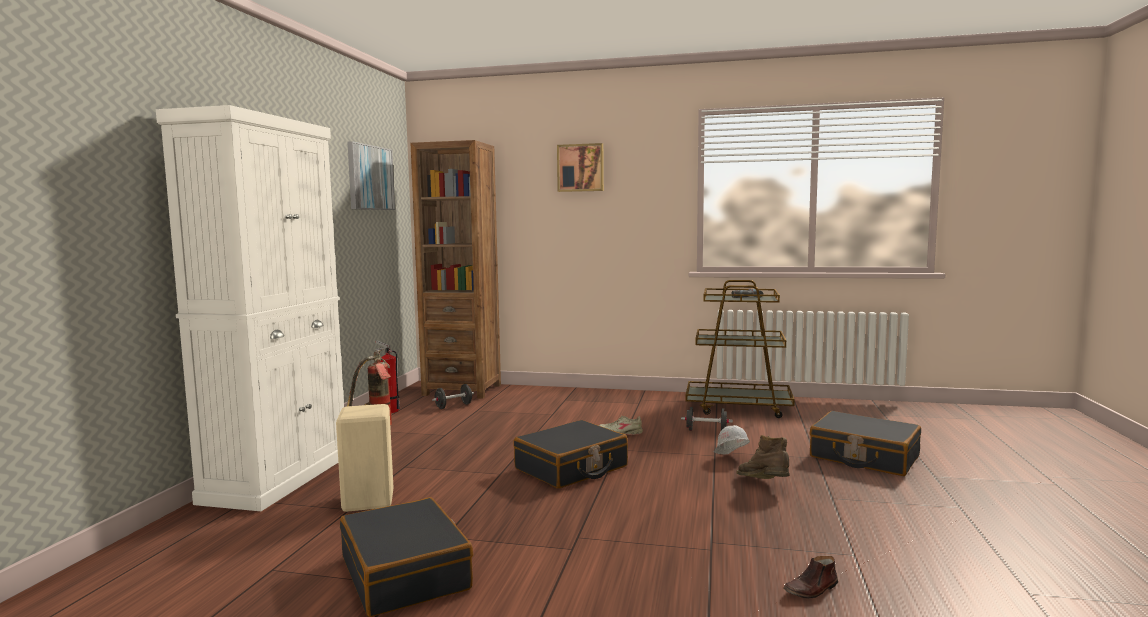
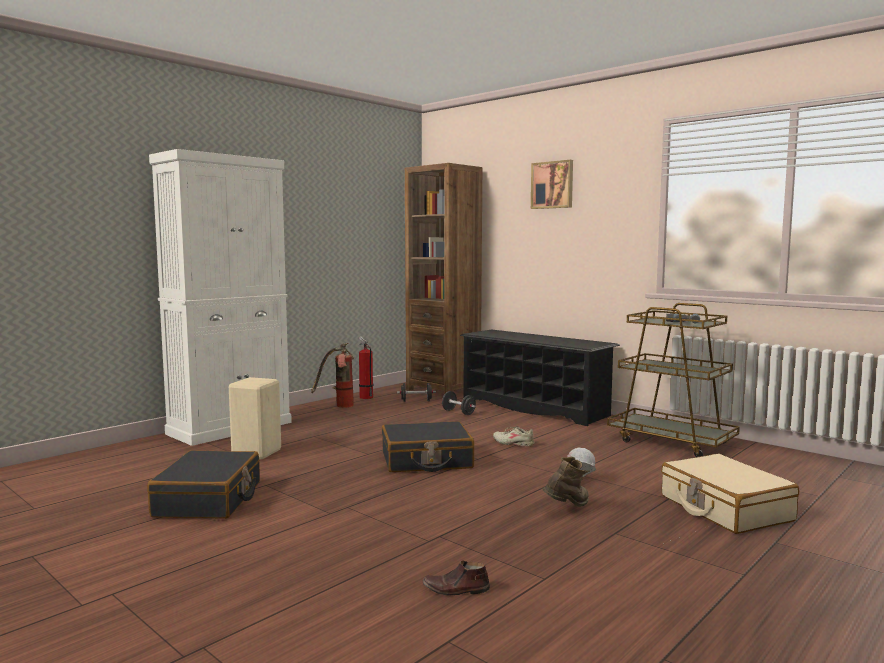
camera: 30 degrees right, 0 degrees up
picture [347,141,395,210] -> none
black dumbbell [681,407,733,431] -> black dumbbell moved to [442,391,476,415]
brown boot [736,435,790,479] -> brown boot turned 45 degrees clockwise [543,457,590,507]
black suitcase [810,411,921,476] -> beige suitcase [661,454,799,534]
none -> black shoe rack [460,330,620,426]

